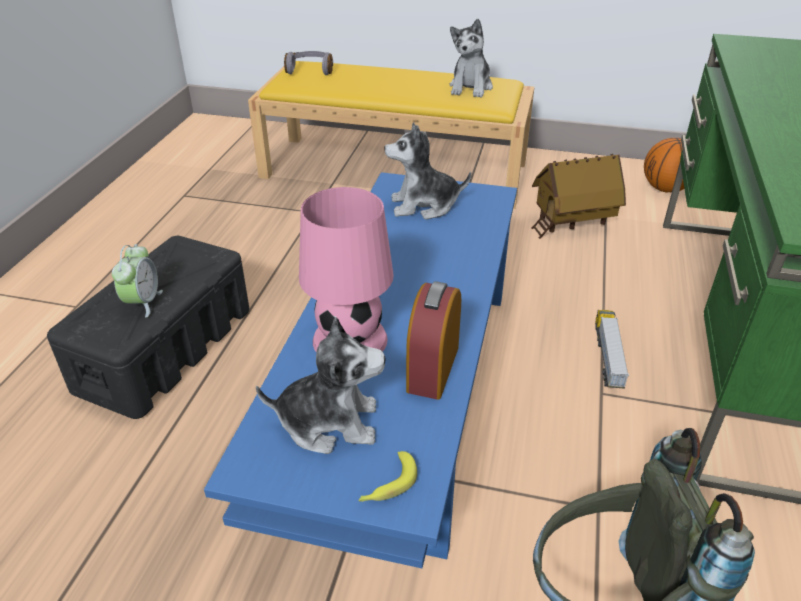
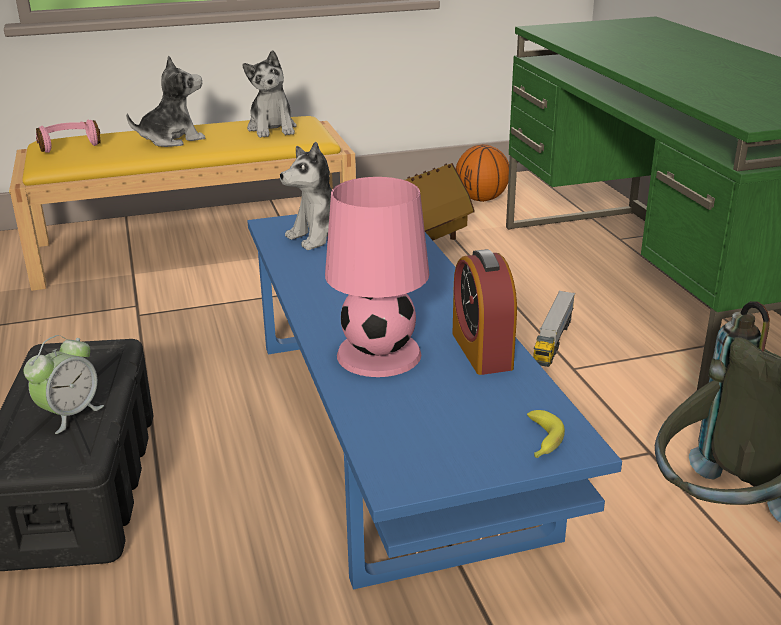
camera: 30 degrees left, 10 degrees down
alarm clock [112,244,163,317] -> alarm clock turned 60 degrees clockwise [24,335,104,434]
plush toy [256,317,385,454] -> plush toy moved to [126,56,205,147]
grey headphones [284,51,333,75] -> pink headphones [36,120,100,153]
toy truck [595,310,629,389] -> toy truck turned 135 degrees counterclockwise [533,290,575,367]

